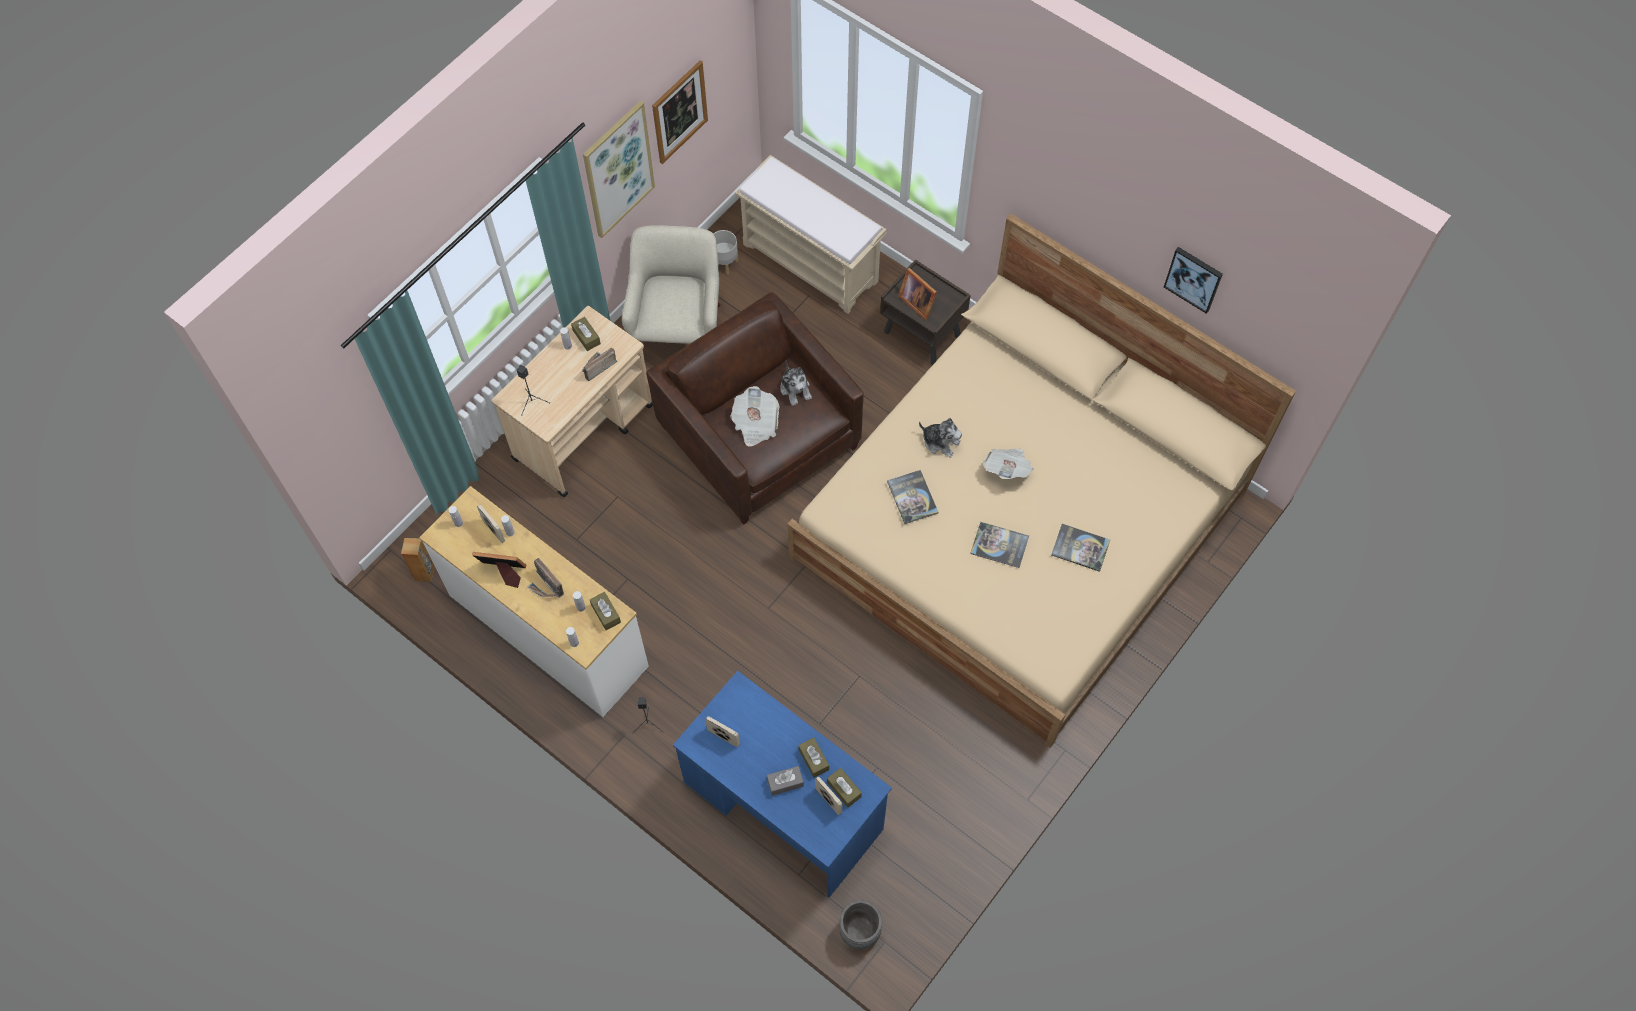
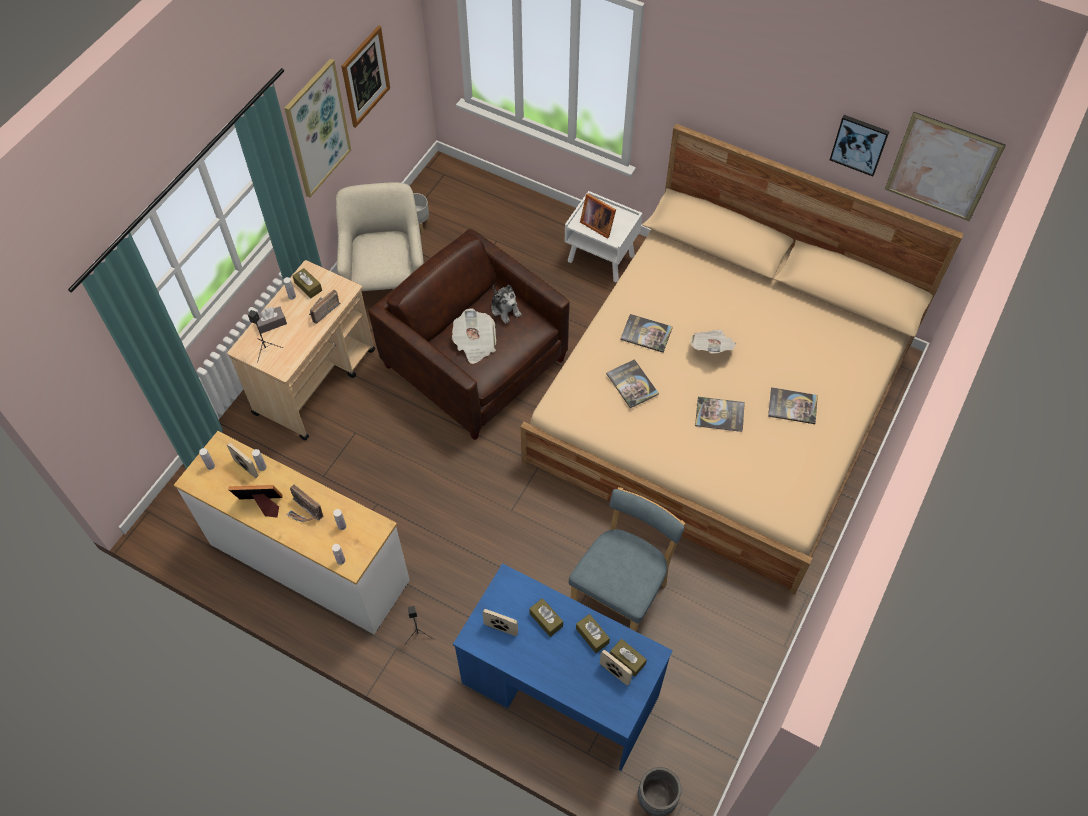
camera: 10 degrees left, 5 degrees down
brown speaker [401,538,434,582] -> none
brown tissue box [590,592,621,630] -> brown tissue box moved to [529,598,563,637]
beige bench [735,155,887,314] -> none
grey tissue box [767,766,804,796] -> grey tissue box moved to [257,306,287,334]
brown nightstand [880,259,971,365] -> white nightstand [565,191,642,282]
plush toy [919,418,962,458] -> book [620,314,673,353]
none -> blue chair [568,487,685,632]
none -> picture [885,112,1006,221]

